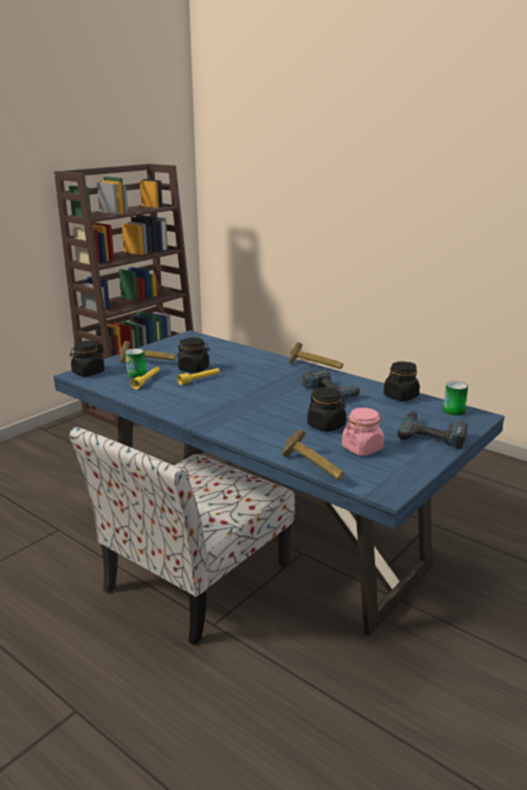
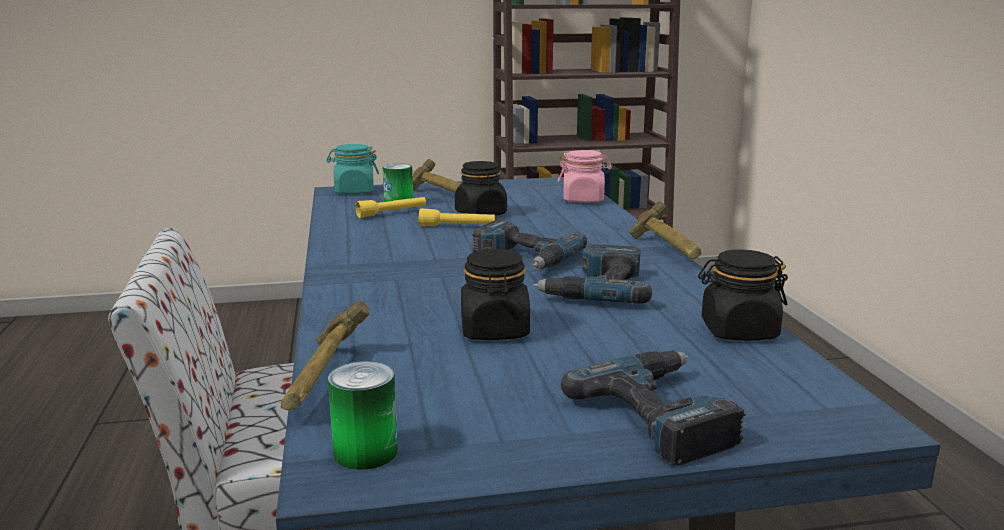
camera: 40 degrees right, 5 degrees down
black jar [70,340,105,377] -> turquoise jar [326,144,379,194]
pink jar [342,408,384,456] -> pink jar moved to [558,150,612,203]
can [443,381,468,416] -> can moved to [328,361,398,470]
none -> power drill [472,219,587,269]

